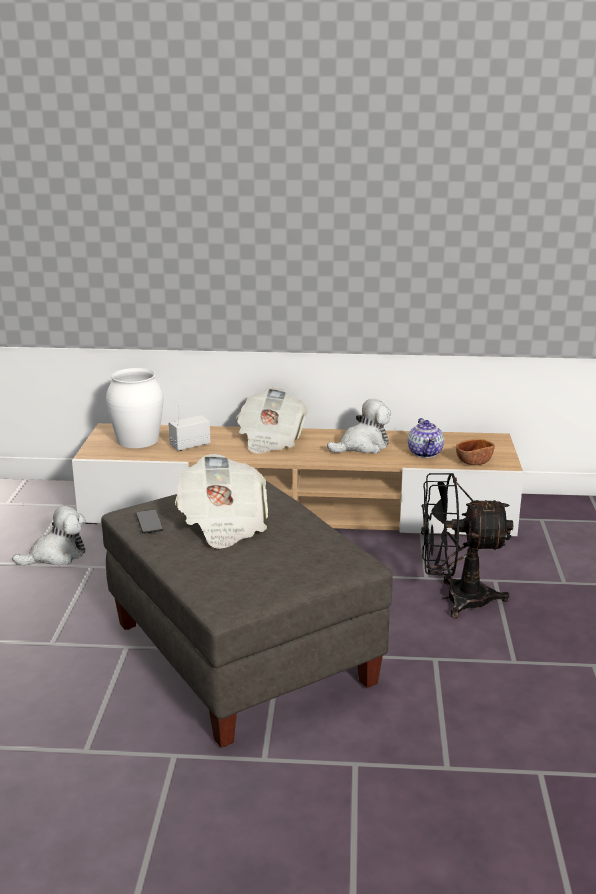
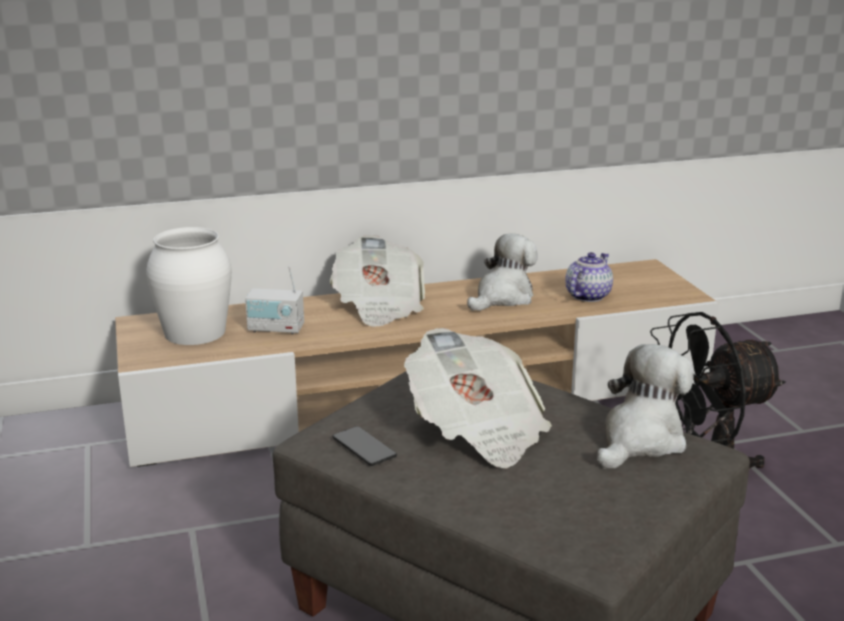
camera: 20 degrees left, 0 degrees up
plush toy [12,505,86,566] -> plush toy moved to [597,344,694,469]
radio [169,405,210,451] -> radio turned 120 degrees counterclockwise [245,266,304,335]
teapot [408,418,444,458] -> teapot turned 120 degrees counterclockwise [565,252,613,302]
brown bowl [456,439,495,465] -> none

